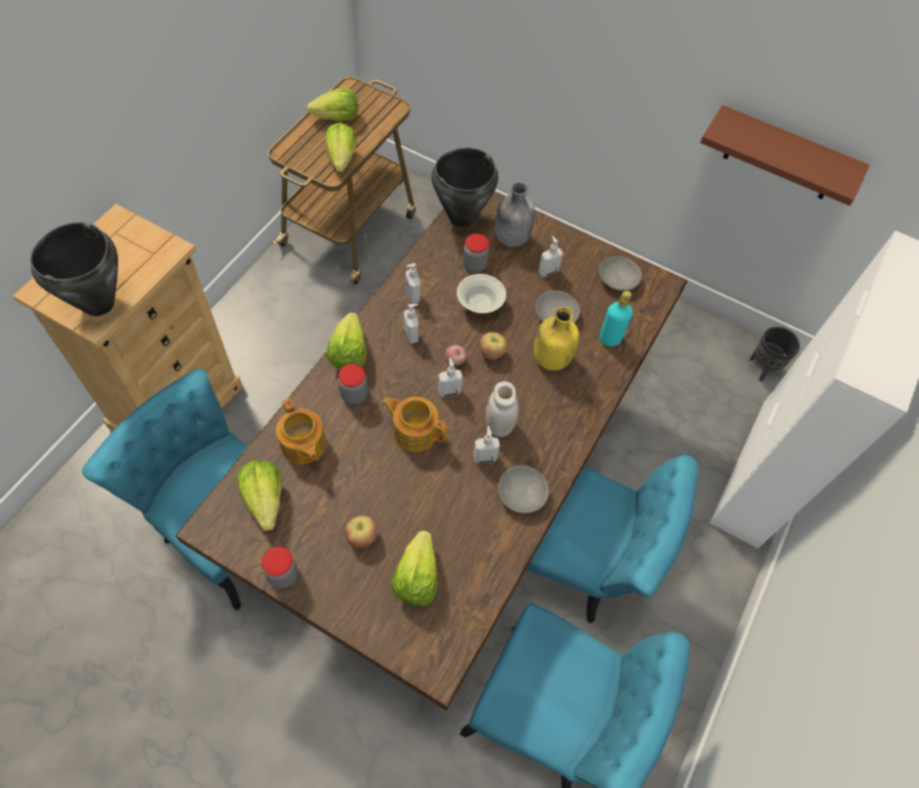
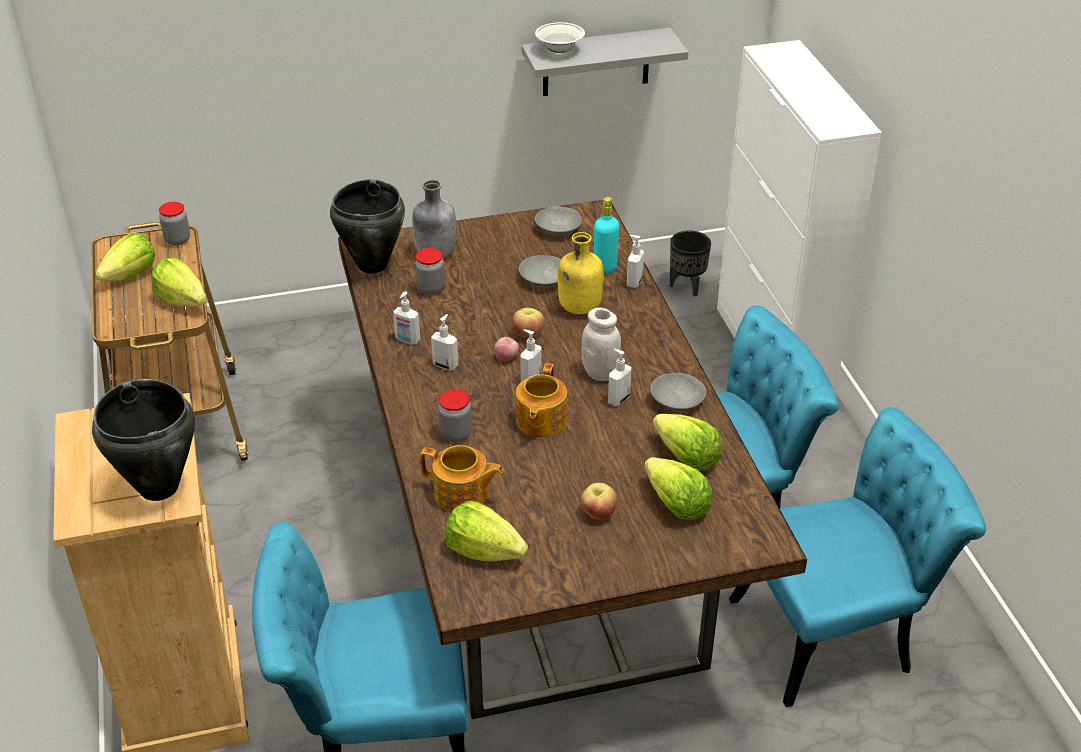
camera: 40 degrees left, 20 degrees down
jar [262,547,298,588] -> jar moved to [159,202,190,245]
lettuce [326,312,366,370] -> lettuce moved to [653,414,722,471]
teapot [382,397,448,452] -> teapot turned 60 degrees counterclockwise [516,363,567,437]
white bowl [457,274,506,313] -> white bowl moved to [535,22,585,53]
soap dispenser [538,236,563,277] -> soap dispenser moved to [627,235,644,288]
brown shelf [700,105,870,206] -> grey shelf [522,28,688,96]

